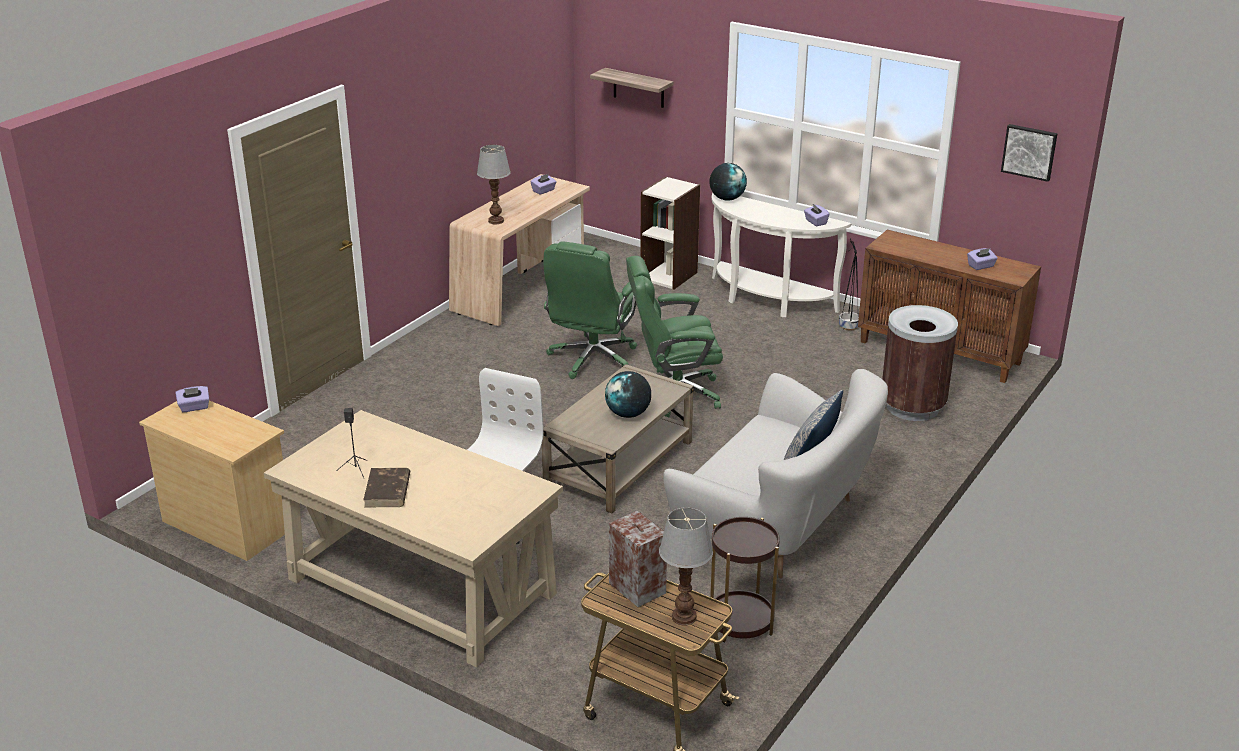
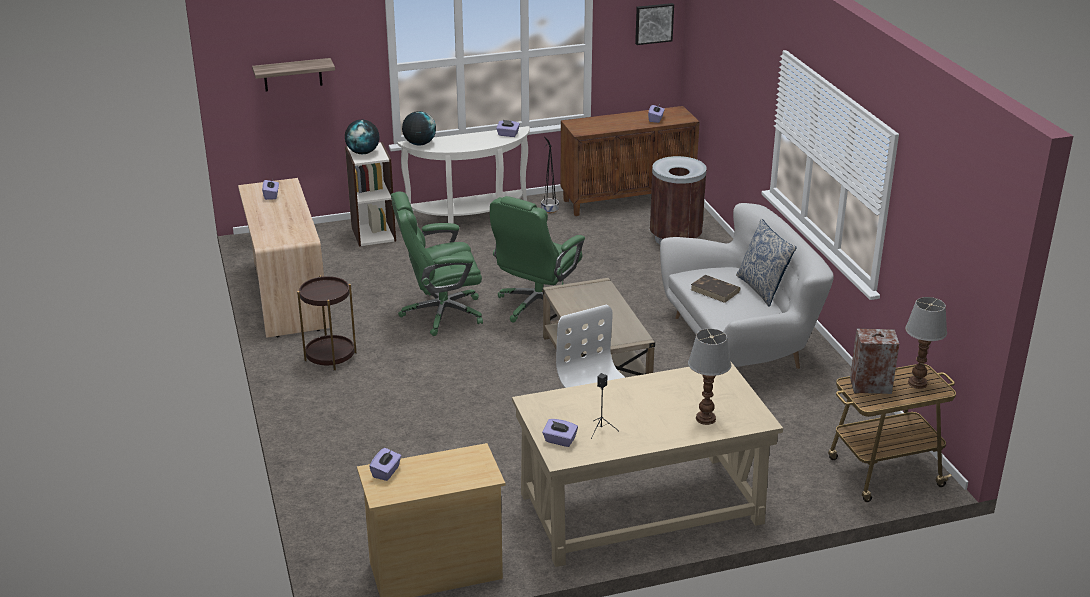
camera: 50 degrees left, 0 degrees up
brown book [363,468,410,508] -> brown book moved to [691,275,741,303]
table lamp [477,145,511,224] -> table lamp moved to [688,329,731,425]
green office chair [544,241,637,379] -> green office chair turned 105 degrees clockwise [391,191,483,336]
globe [605,371,651,418] -> globe moved to [345,120,380,154]
brown side table [710,517,780,642] -> brown side table moved to [297,275,356,370]
none -> purple tissue box [542,419,578,447]

